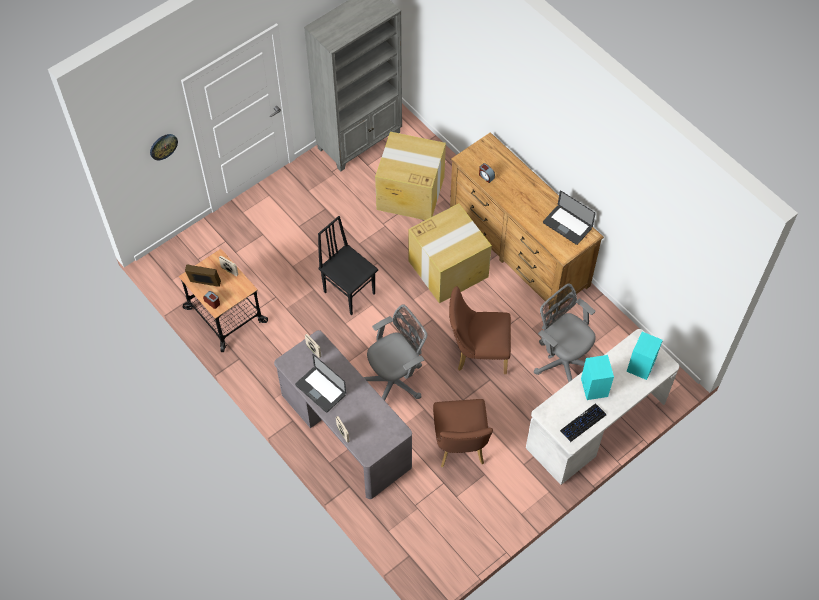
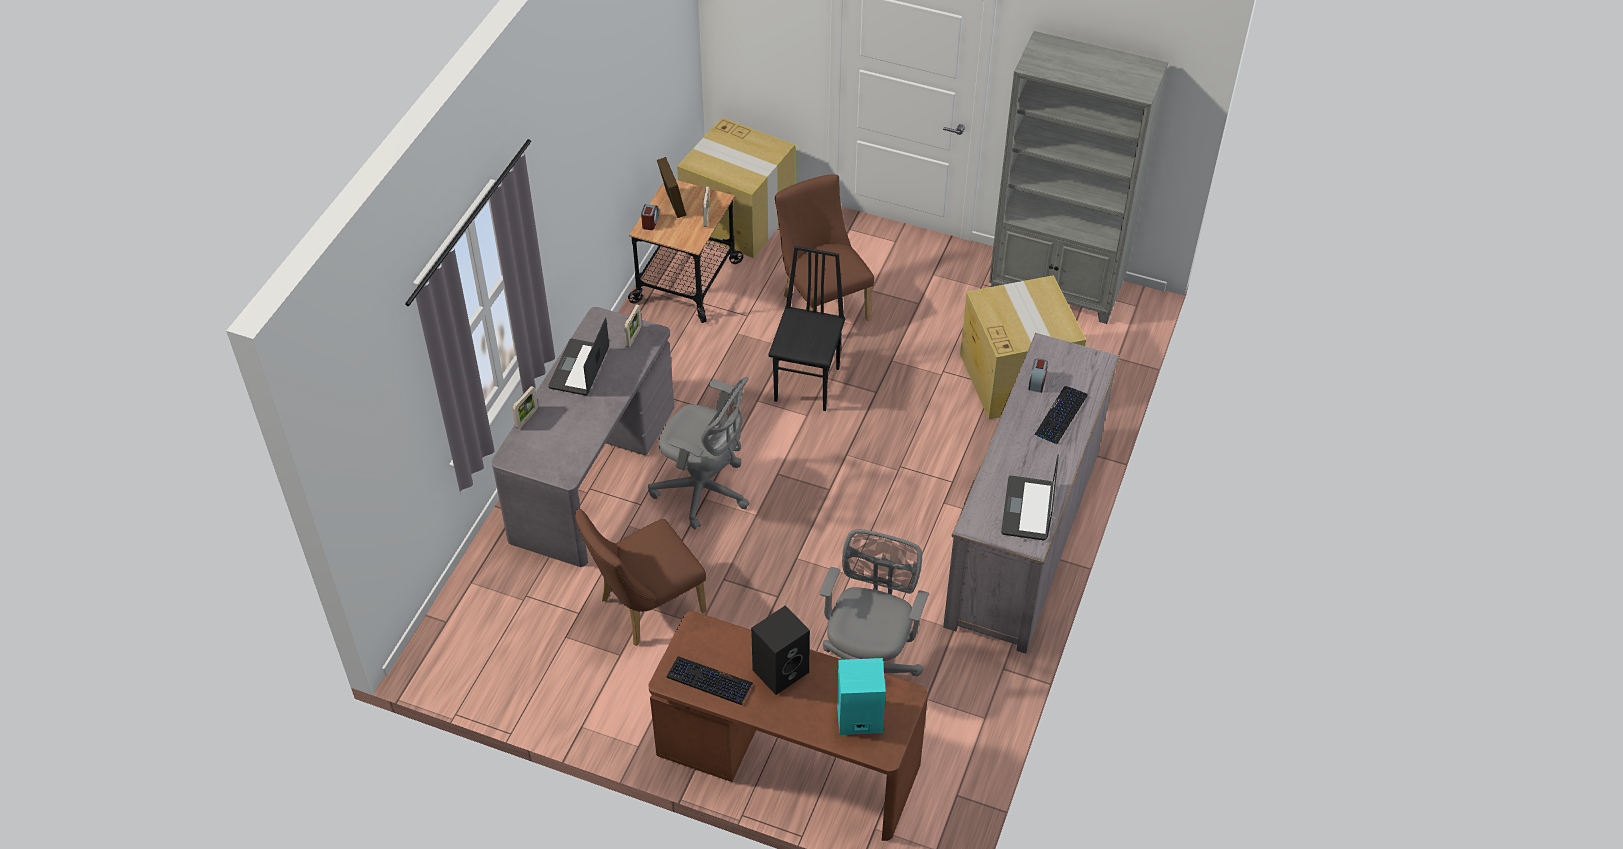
camera: 60 degrees right, 10 degrees down
wall clock [150,134,178,160] -> none
cardboard box [409,203,492,303] -> cardboard box moved to [677,117,795,258]
brown chair [449,286,511,374] -> brown chair moved to [775,175,874,321]
brown dresser [450,132,604,313] -> grey dresser [943,333,1120,654]
white desk [526,329,679,485] -> brown desk [649,611,928,841]
turquoise speaker [581,355,614,400] -> black speaker [751,605,810,695]
none -> keyboard [1034,386,1088,445]

